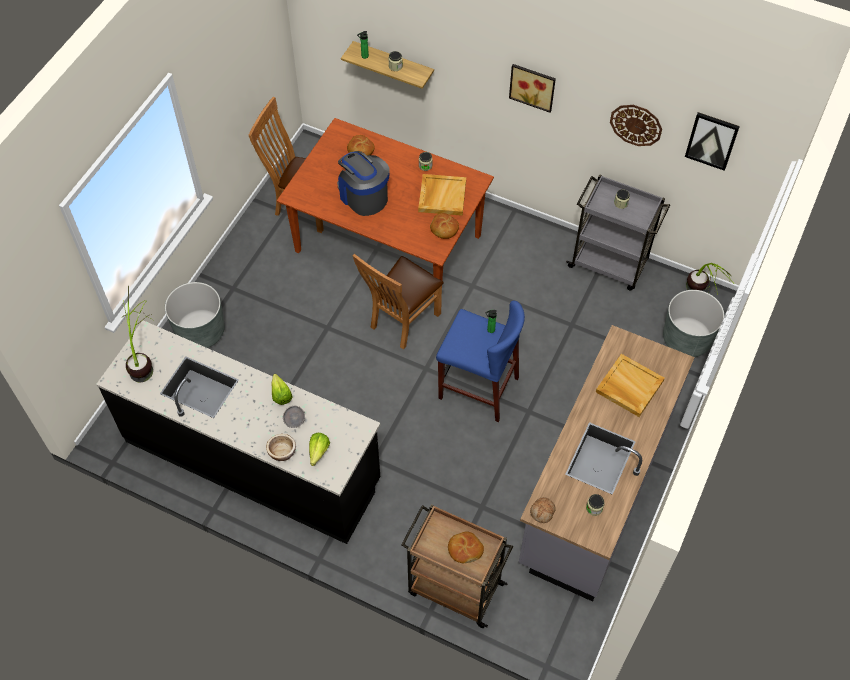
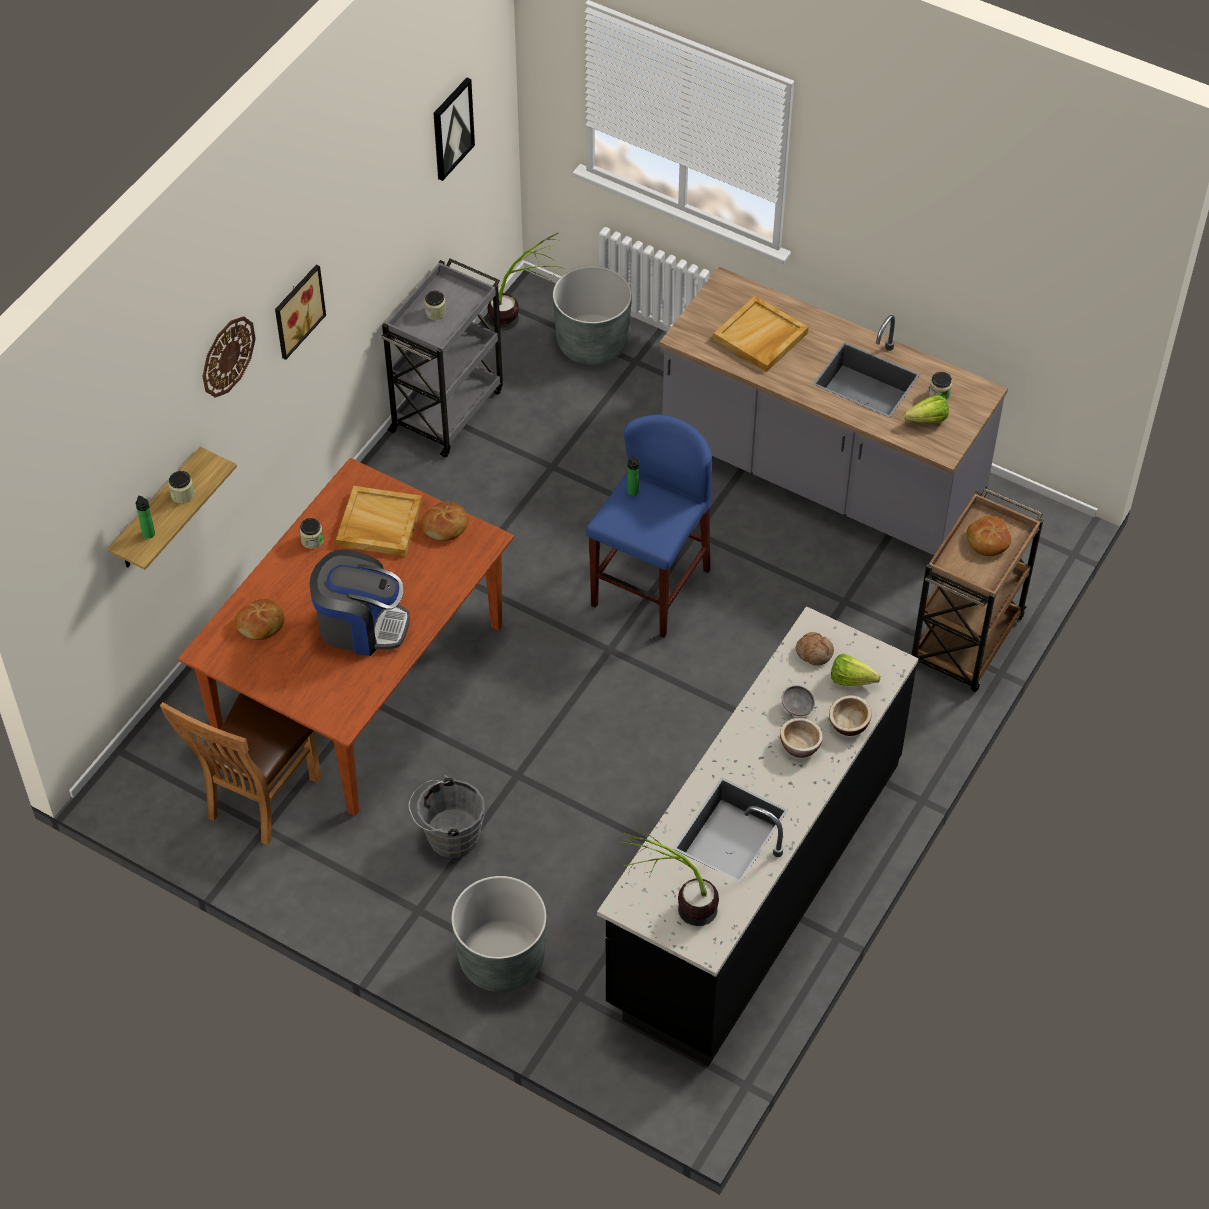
camera: 85 degrees left, 5 degrees down
lettuce [271,374,293,405] -> lettuce moved to [904,395,949,423]
coffee machine [337,151,390,216] -> coffee machine turned 135 degrees counterclockwise [309,549,410,656]
brown chair [353,254,444,349] -> none
bread [530,497,556,523] -> bread moved to [796,632,834,666]
wall clock [610,105,662,146] -> wall clock moved to [202,316,256,398]
none -> grey bucket [409,775,485,858]
none -> bowl [780,718,823,758]

